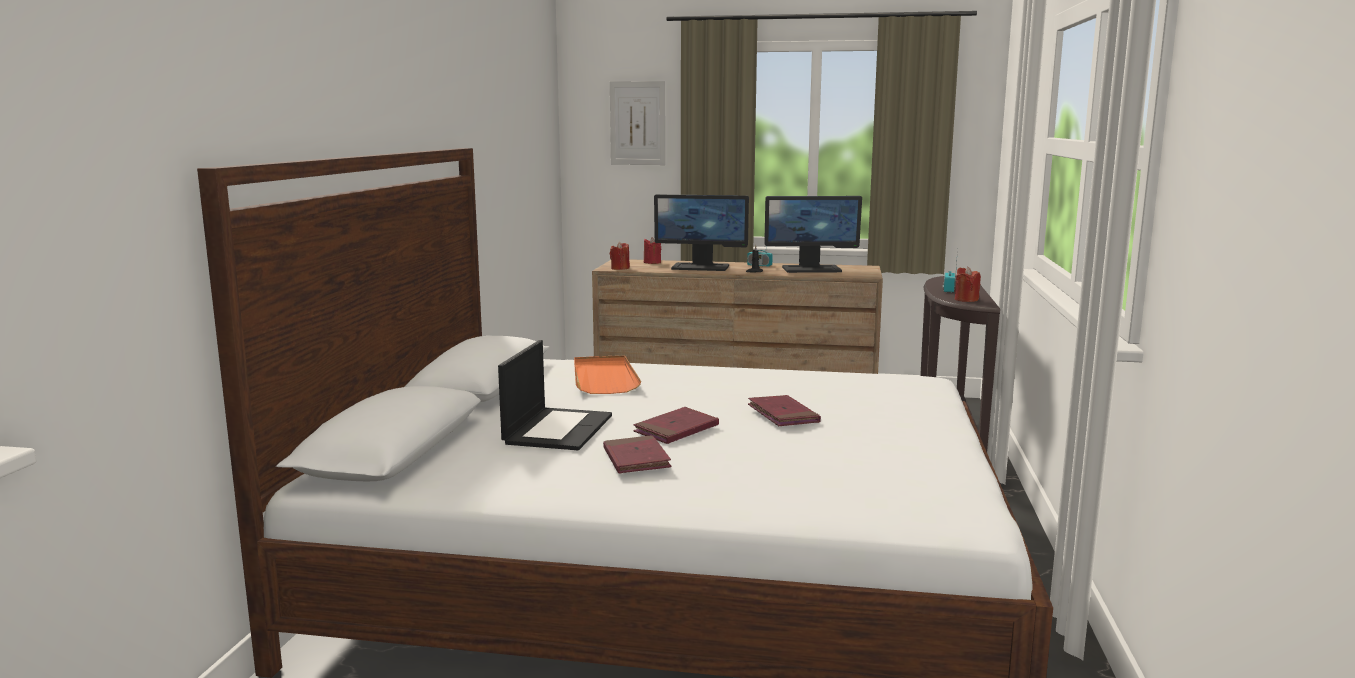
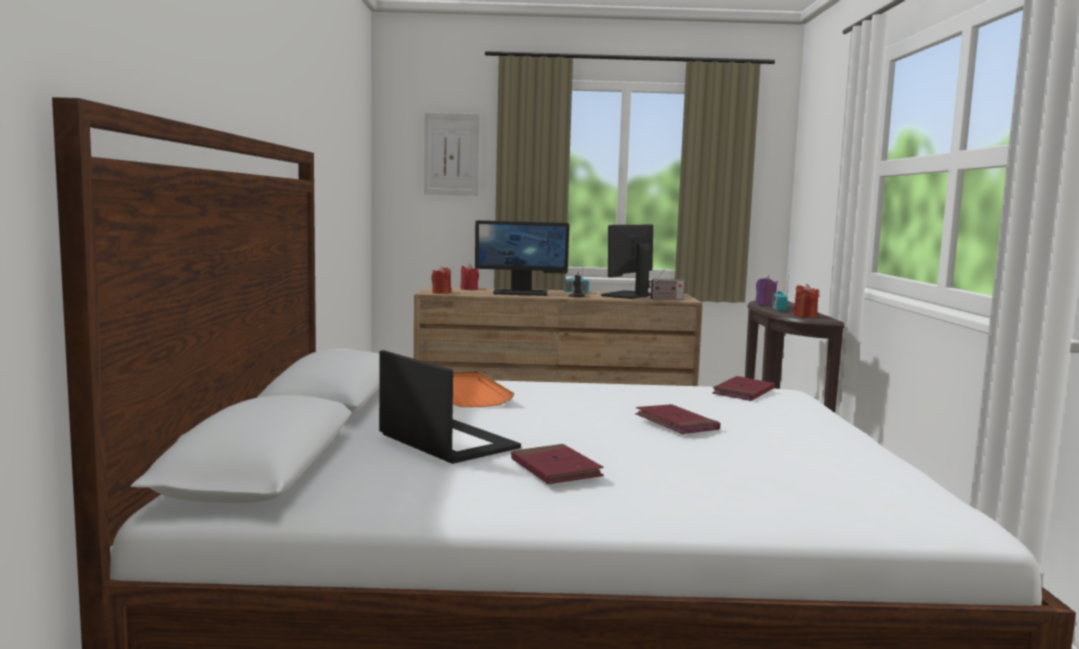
camera: 10 degrees left, 5 degrees down
laptop [498,340,612,450] -> laptop turned 45 degrees counterclockwise [379,350,521,464]
red book [633,407,719,444] -> red book moved to [712,376,775,401]
monitor [764,196,862,273] -> monitor turned 135 degrees clockwise [601,225,653,299]
none -> radio [648,269,685,300]
none -> purple candle [755,276,778,306]

